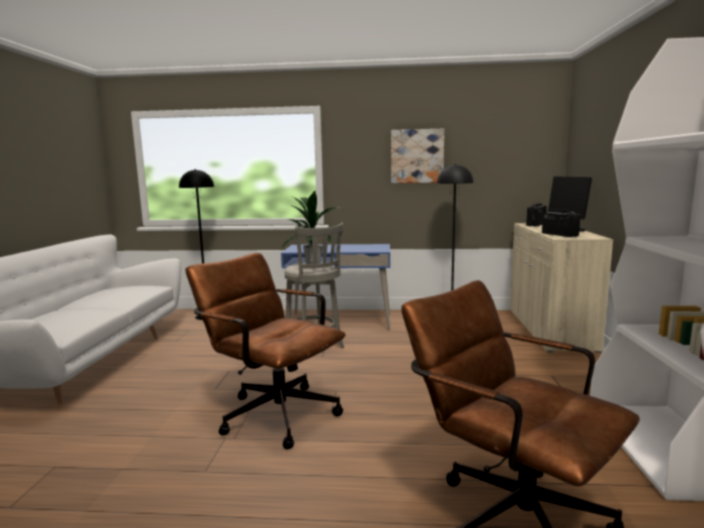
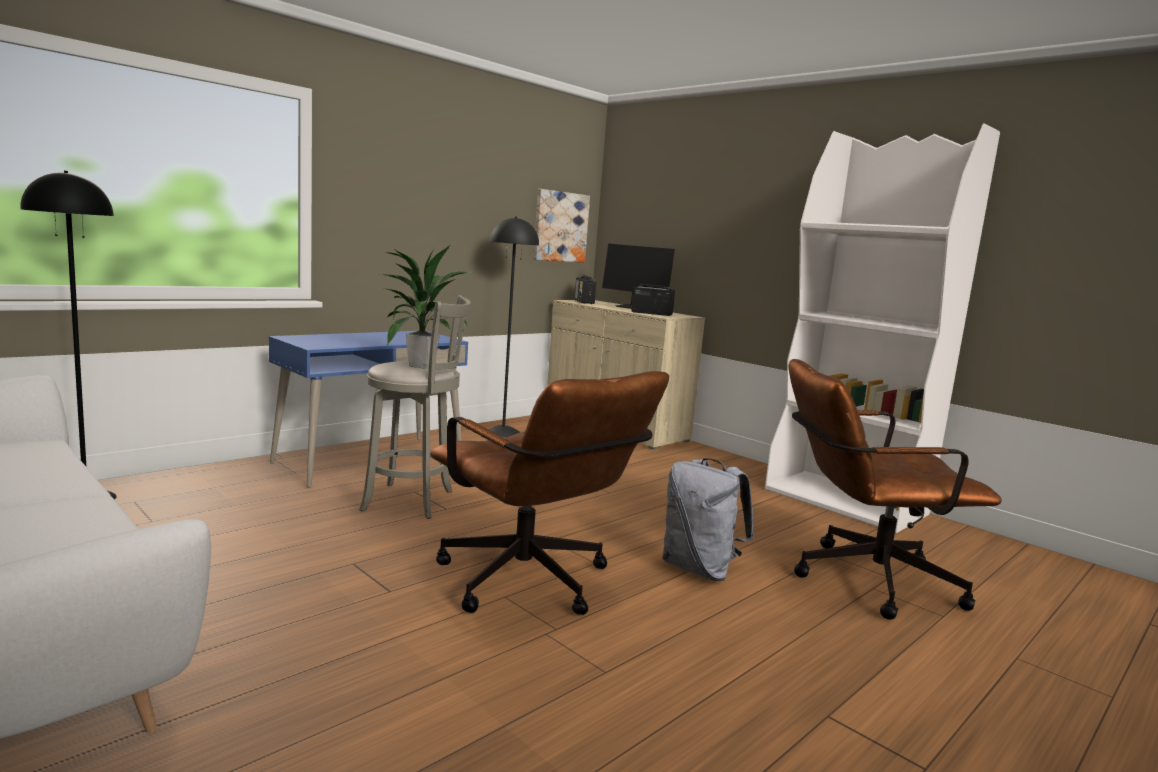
camera: 50 degrees left, 0 degrees up
brown office chair [185,253,346,449] -> brown office chair turned 120 degrees counterclockwise [430,371,669,615]
picture [391,129,444,183] -> picture moved to [534,189,590,262]
none -> grey backpack [662,458,754,581]

